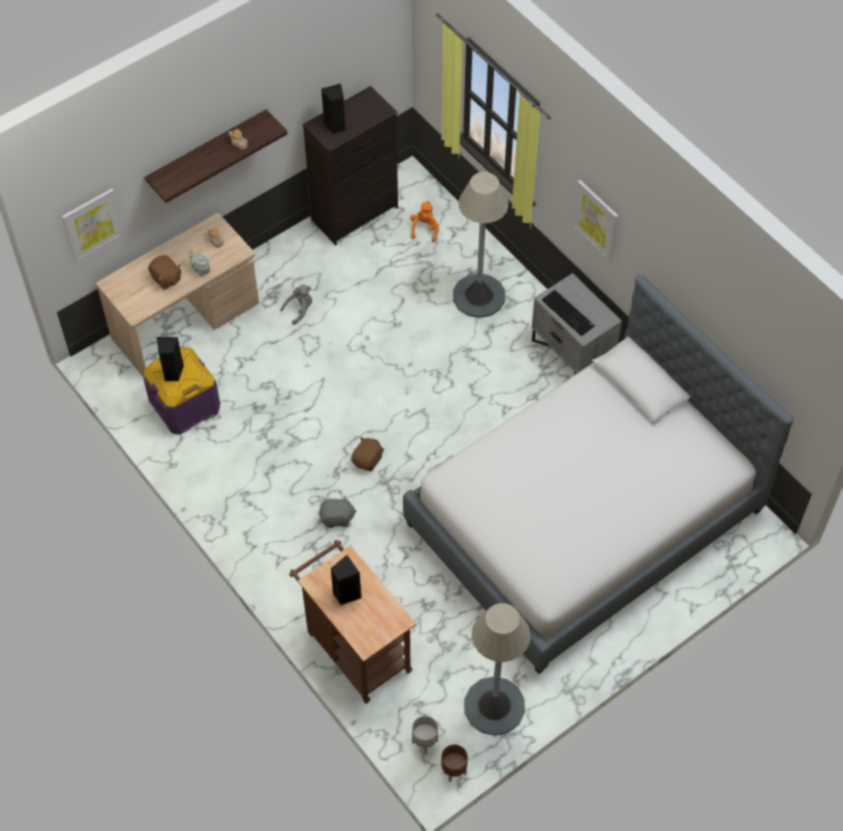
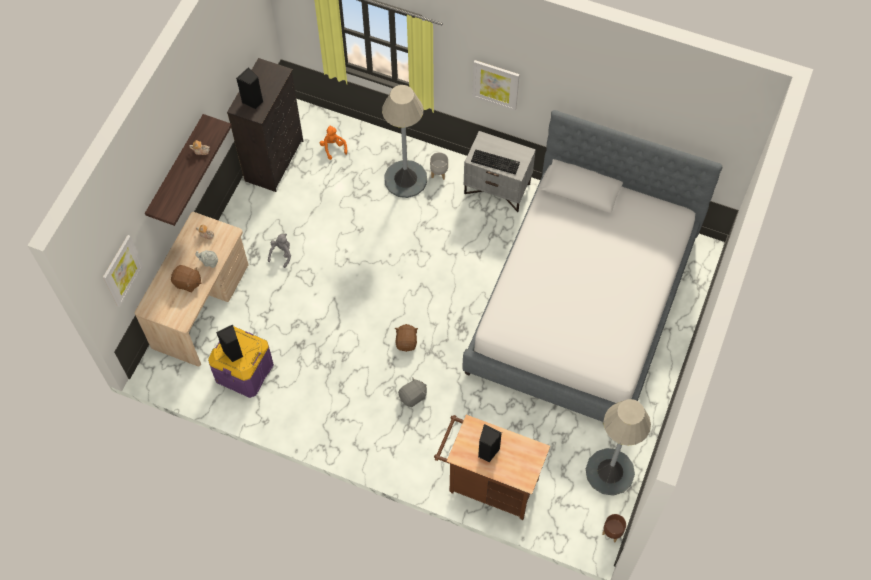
camera: 30 degrees left, 5 degrees up
grey planter [412,716,438,754] -> grey planter moved to [430,152,448,180]

